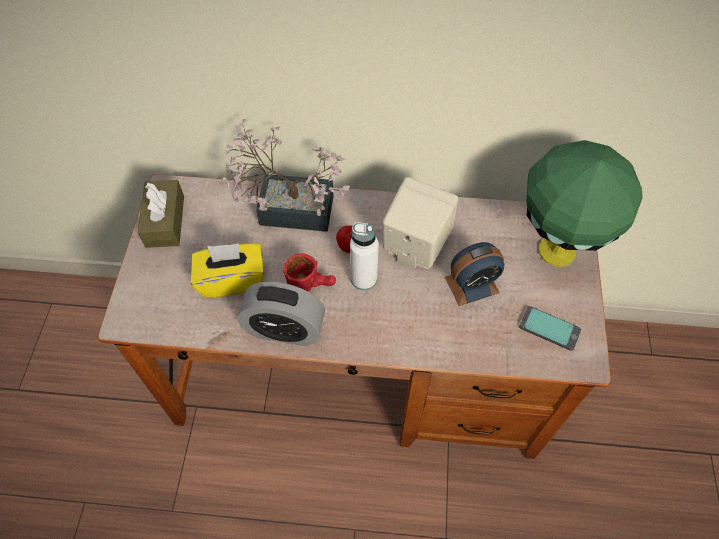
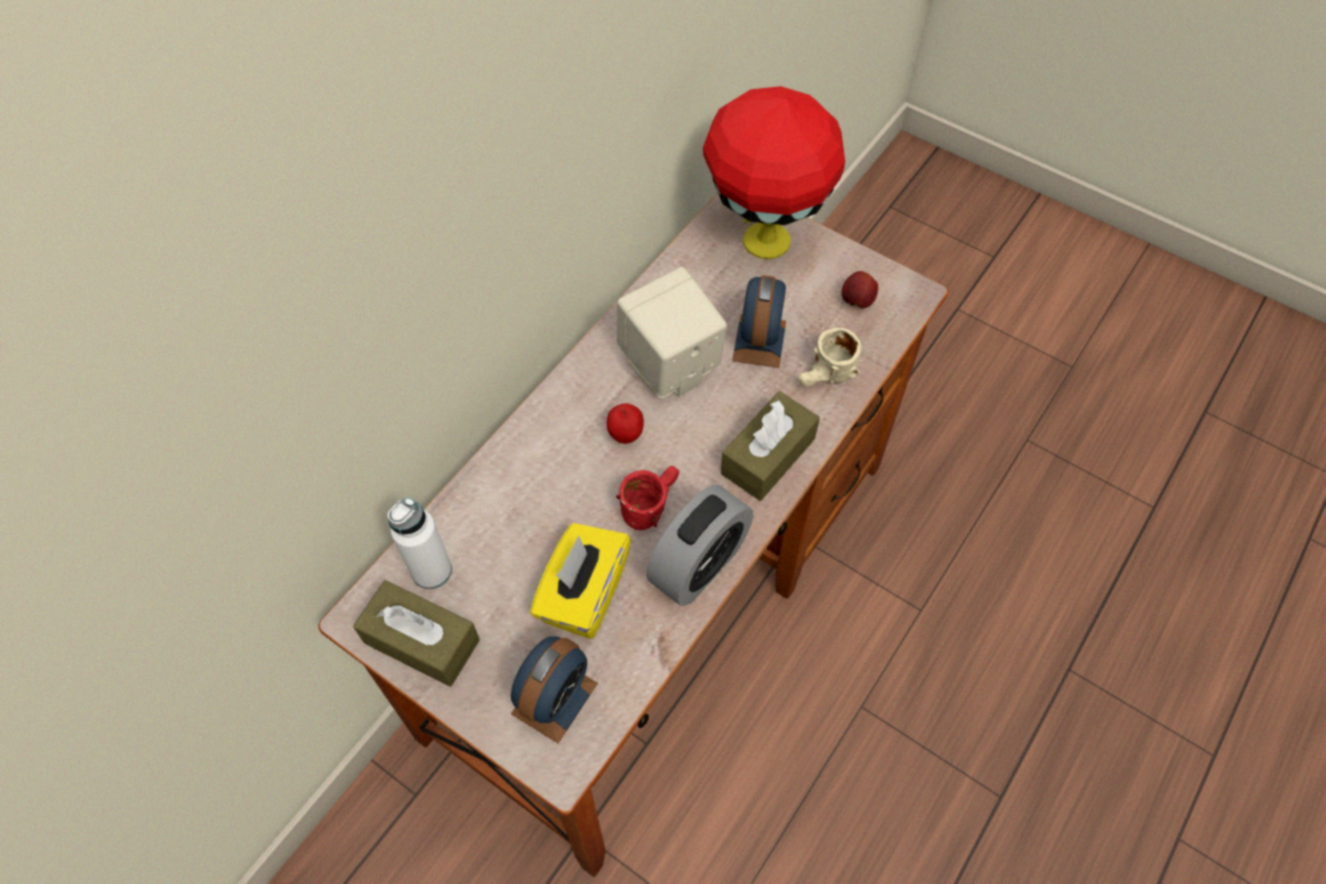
camera: 60 degrees left, 0 degrees up
potted plant [222,119,350,232] -> none
white bottle [350,222,379,290] -> white bottle moved to [387,498,452,589]
phone [519,306,581,351] -> apple [842,271,878,308]
green table lamp [526,140,643,267] -> red table lamp [703,86,845,259]
none -> alarm clock [511,636,598,743]
none -> brown tissue box [721,391,820,501]
none -> beige mug [798,327,861,386]

